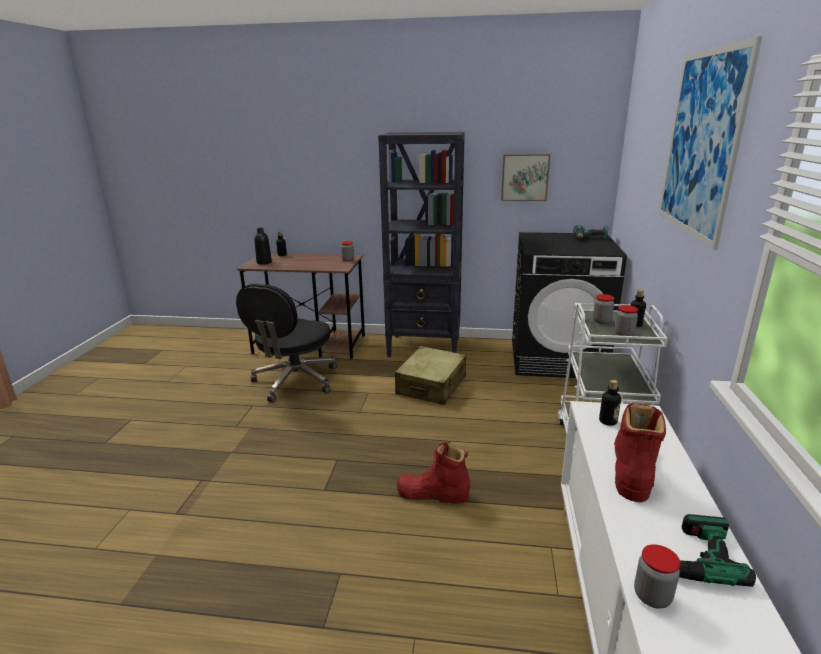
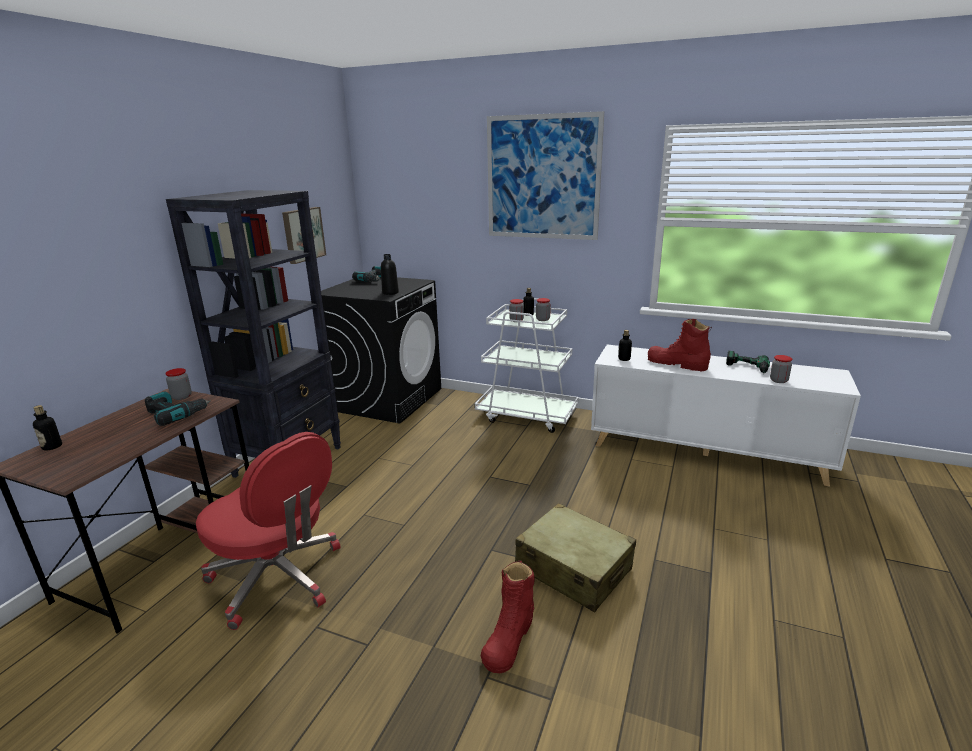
camera: 75 degrees left, 0 degrees up
black office chair [236,284,337,402] -> red office chair [196,432,341,630]
black bottle [254,228,272,265] -> black bottle moved to [381,254,399,295]
beige suitcase [395,346,466,405] -> beige suitcase moved to [515,503,636,613]
red boot [397,442,470,504] -> red boot moved to [481,560,535,673]
none -> power drill [145,391,211,426]

